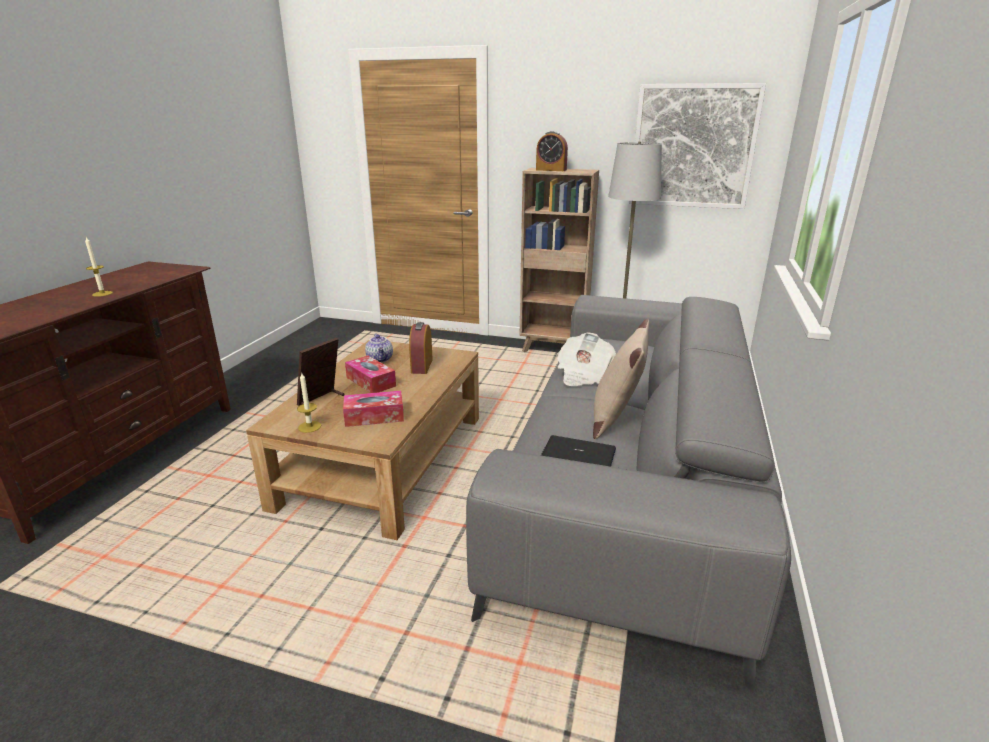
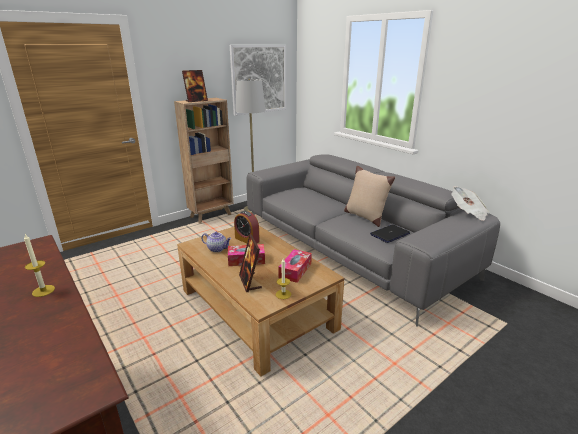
camera: 55 degrees left, 0 degrees up
alarm clock [536,131,568,171] -> picture frame [182,70,208,102]
newspaper [557,333,616,386] -> newspaper moved to [451,186,489,221]

